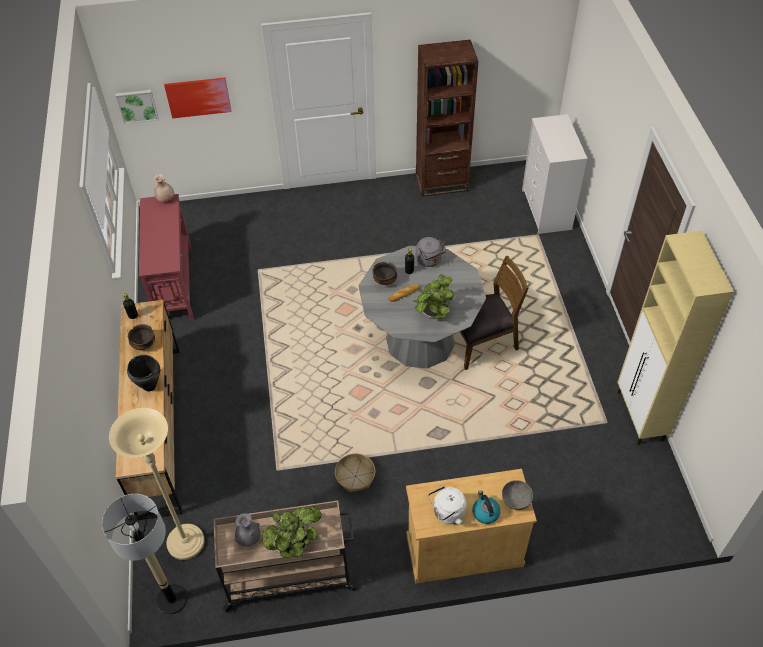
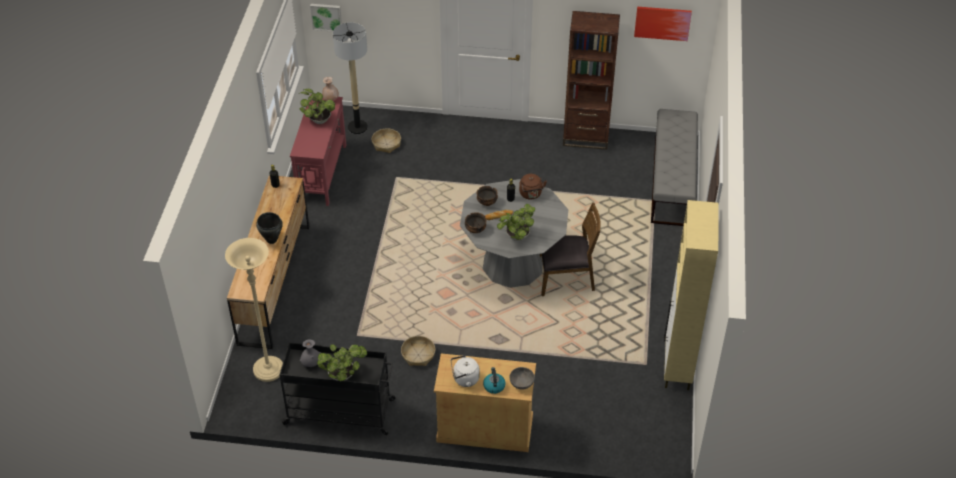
camera: 15 degrees right, 5 degrees down
floor lamp [102,494,187,615] -> floor lamp moved to [333,22,368,134]
bowl [128,324,155,350] -> bowl moved to [465,212,487,233]
picture [164,78,231,118] -> picture moved to [634,7,692,41]
beige cart [213,501,356,612] -> black cart [280,342,395,435]
grey kettle [416,237,446,267] -> brown kettle [519,174,547,200]
white dresser [522,114,587,234] -> grey bench [651,109,698,226]
none -> potted plant [299,89,335,124]
none -> basket [372,128,401,153]

